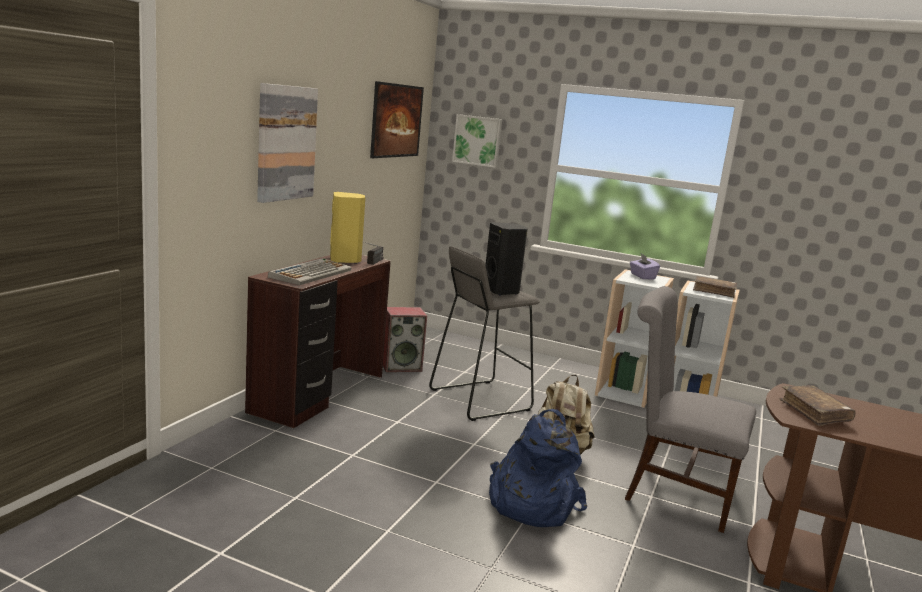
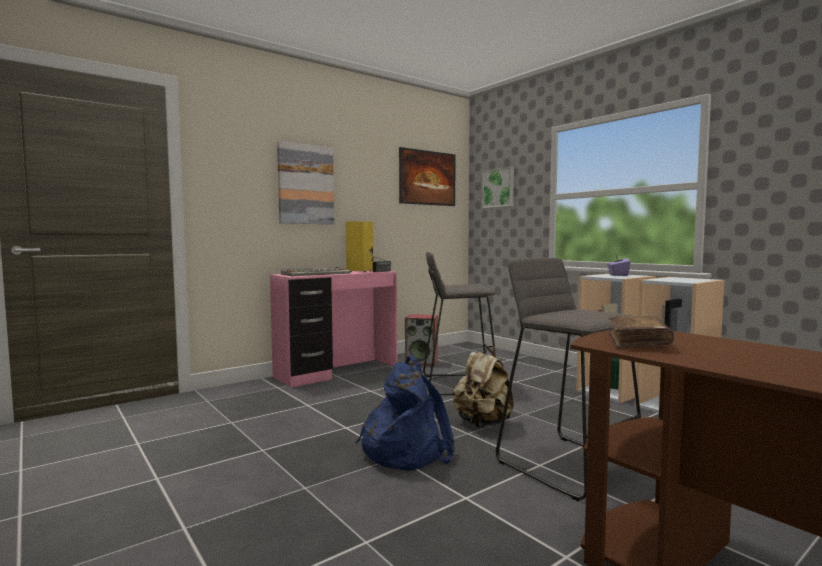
camera: 30 degrees right, 10 degrees down
brown desk [245,255,390,428] -> pink desk [270,270,397,388]
black speaker [485,222,528,296] -> none
grey chair [625,286,756,533] -> grey stool [496,258,641,501]
brown book [693,276,737,298] -> none

